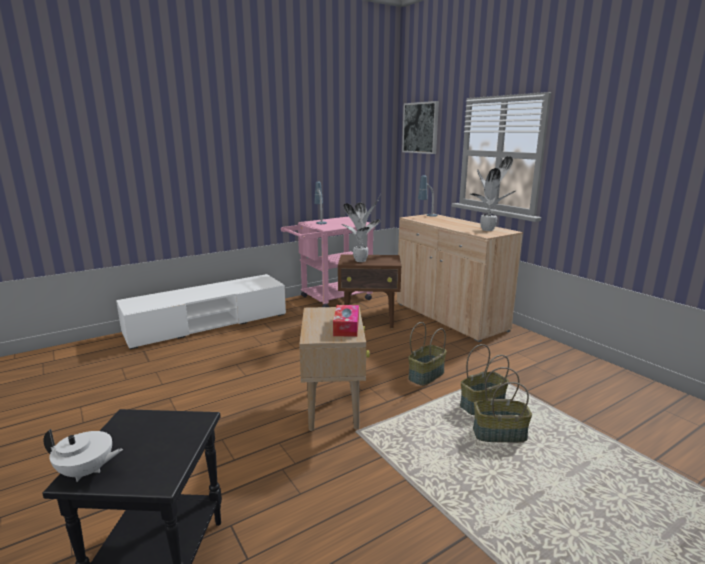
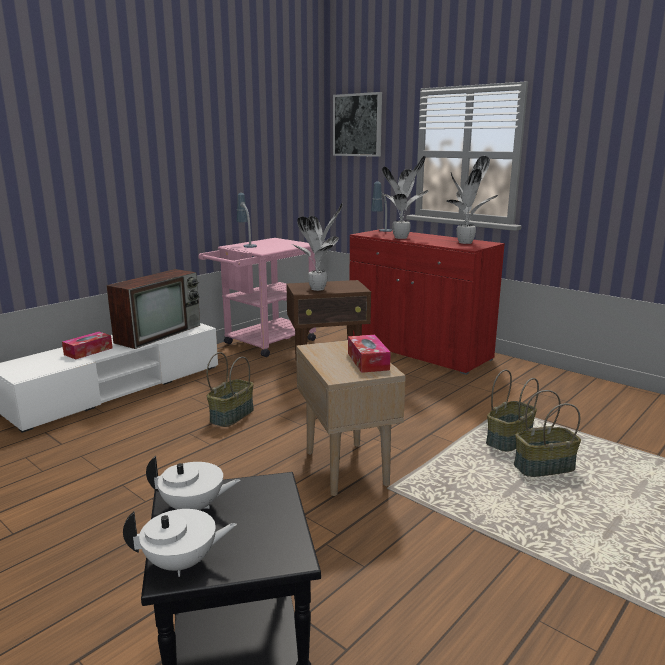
camera: 15 degrees left, 0 degrees up
beige cabinet [397,214,523,342] -> red cabinet [349,229,505,375]
basket [408,322,447,386] -> basket moved to [207,352,254,427]
none -> tissue box [62,332,113,359]
none -> television [106,269,200,349]
none -> white teapot [146,456,240,510]
none -> potted plant [382,156,429,239]

